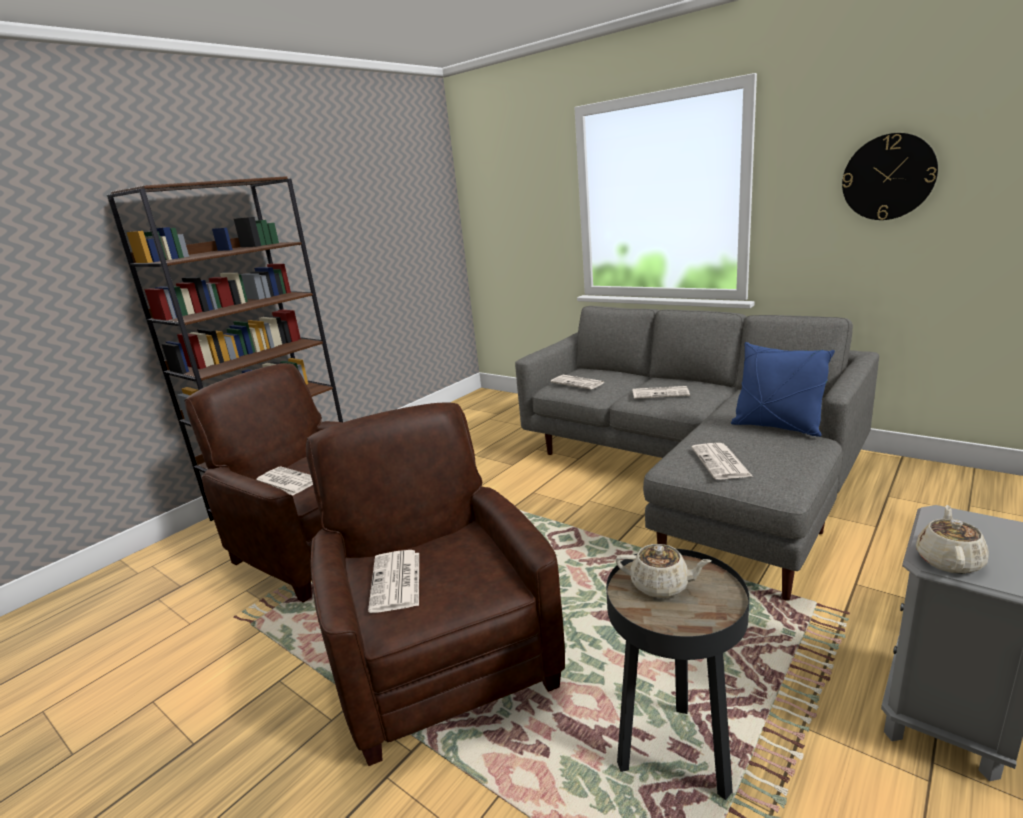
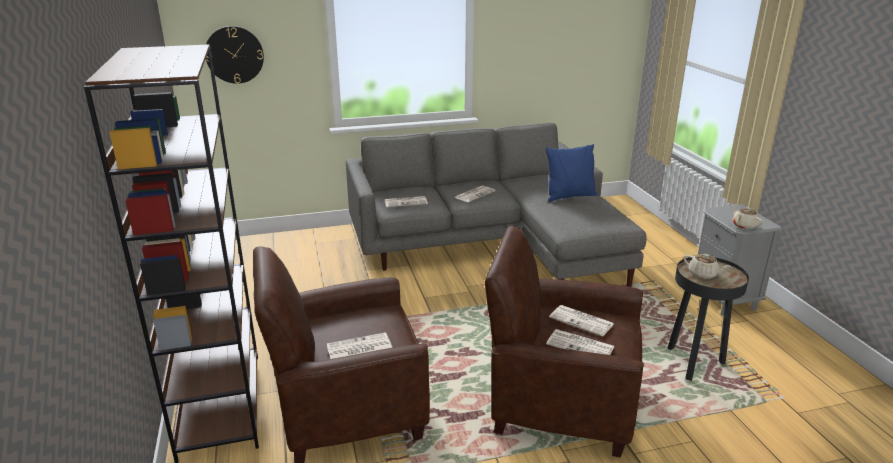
camera: 55 degrees left, 5 degrees up
beige teapot [616,544,711,598] -> beige teapot turned 75 degrees clockwise [683,254,731,279]
newspaper [692,443,752,479] -> newspaper moved to [549,305,614,337]
wall clock [842,133,938,220] -> wall clock moved to [206,26,264,84]

